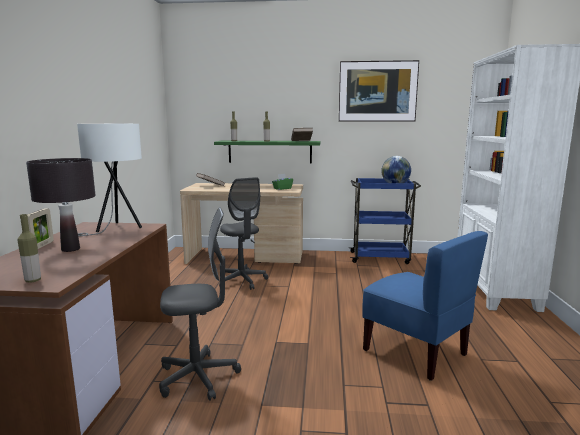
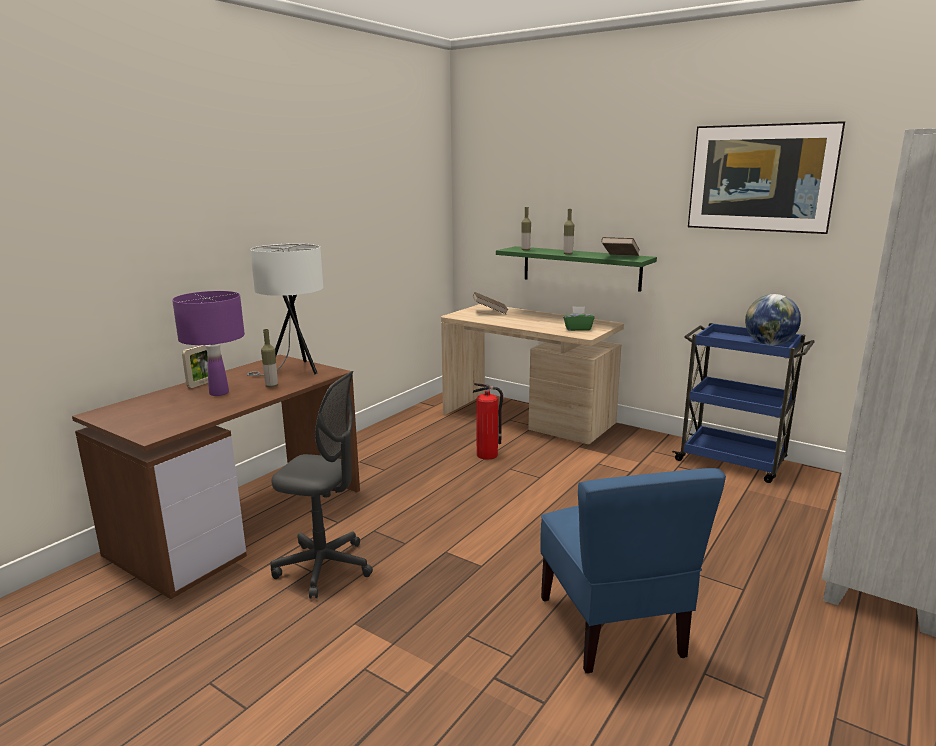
camera: 30 degrees right, 5 degrees up
bottle [18,214,41,283] -> bottle moved to [261,329,278,387]
black table lamp [26,158,96,252] -> purple table lamp [172,291,245,396]
grey office chair [219,177,268,290] -> fire extinguisher [473,383,503,460]

